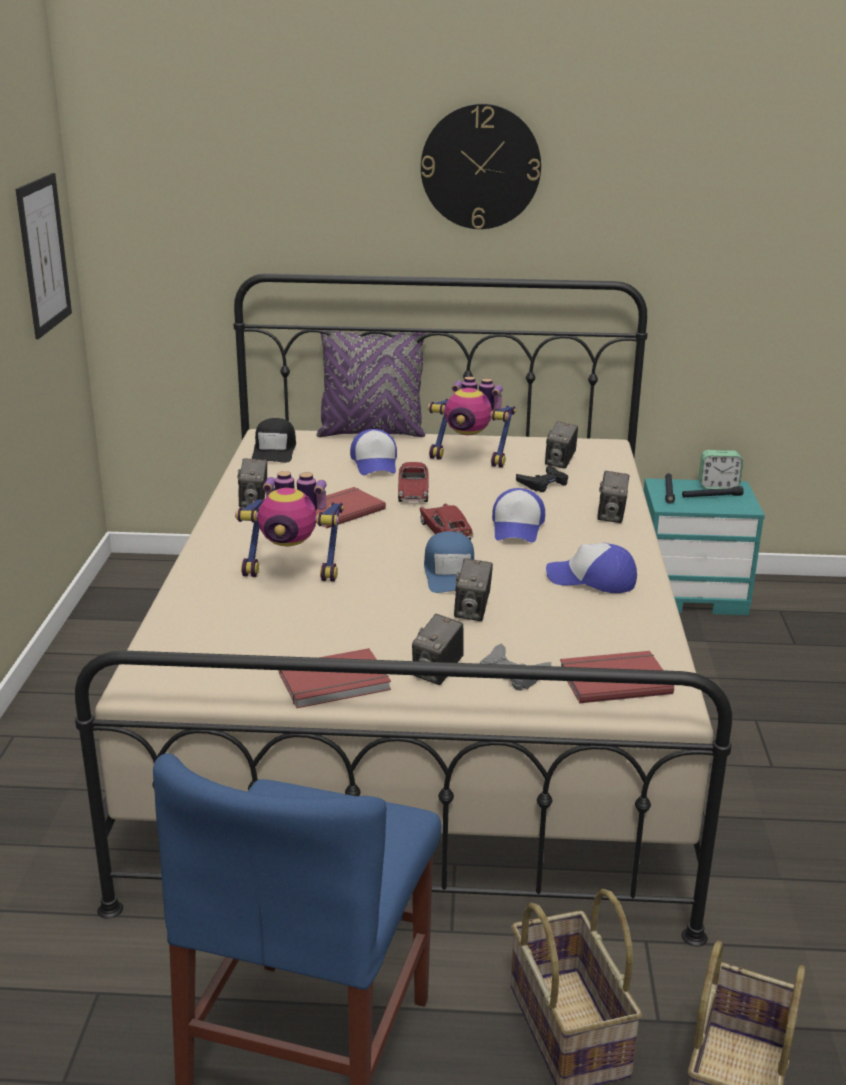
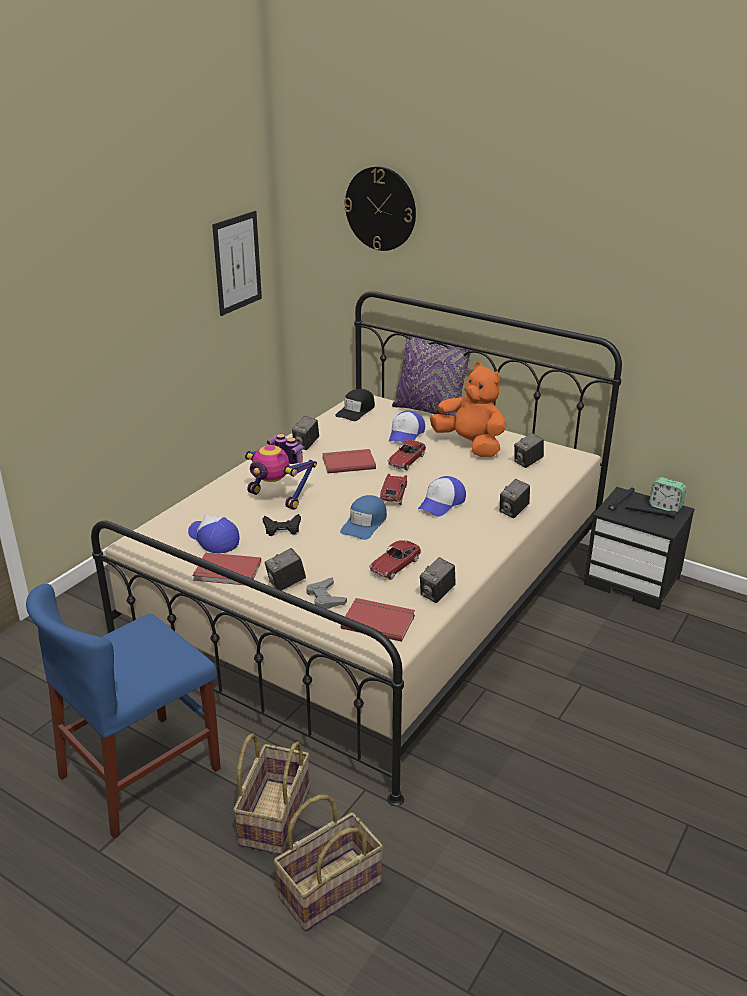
camera: 30 degrees right, 5 degrees up
wall clock [421,104,541,229] -> wall clock moved to [344,166,416,251]
toy robot [428,376,516,468] -> orange plush toy [430,362,506,457]
camera [454,558,493,621] -> camera moved to [420,557,456,603]
black game controller [516,465,568,492] -> black game controller moved to [263,514,301,536]
cap [546,543,637,593] -> cap moved to [188,515,239,553]
turquoise nightstand [644,478,765,615] -> black nightstand [584,487,694,610]
none -> toy car [369,540,421,580]

